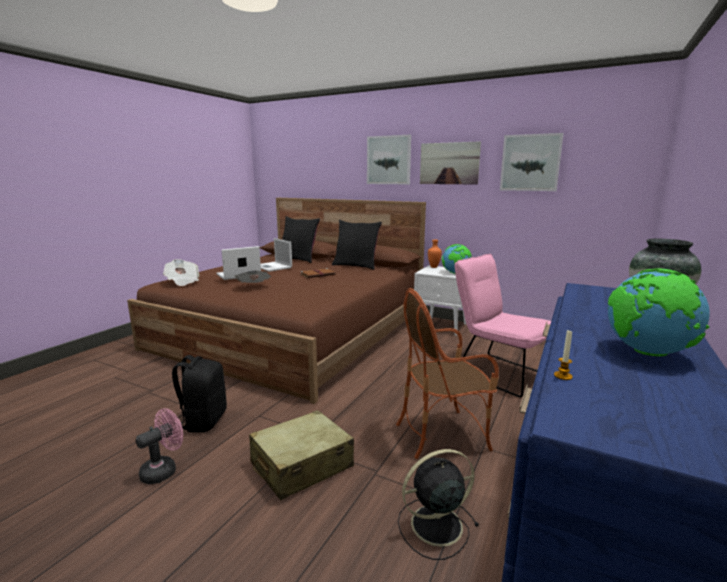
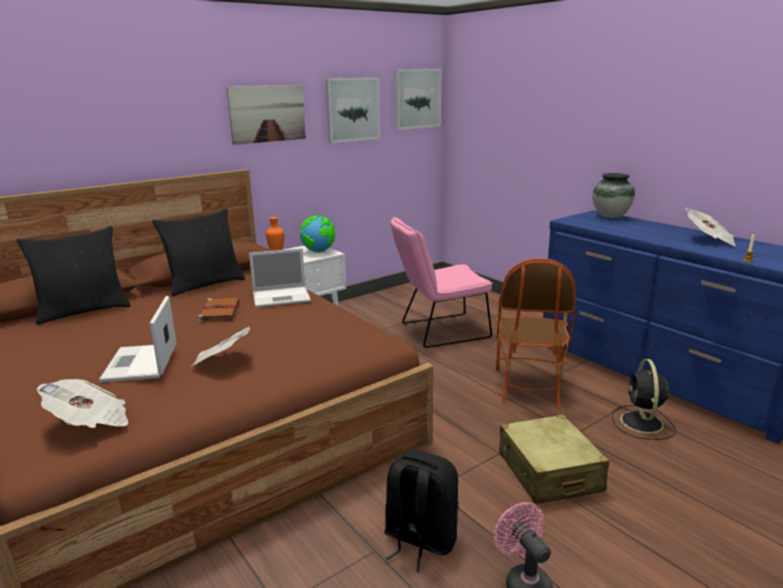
camera: 65 degrees left, 5 degrees up
laptop [261,238,292,272] -> laptop moved to [249,248,311,308]
picture [367,135,411,184] -> picture moved to [395,69,441,130]
globe [608,269,710,356] -> newspaper [685,208,736,246]

